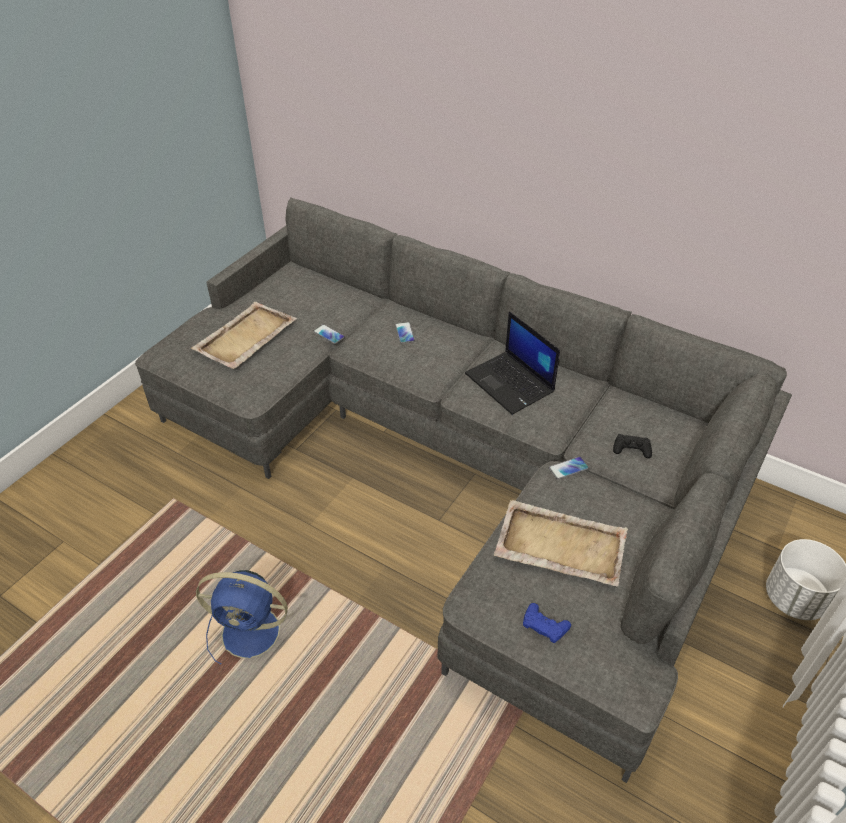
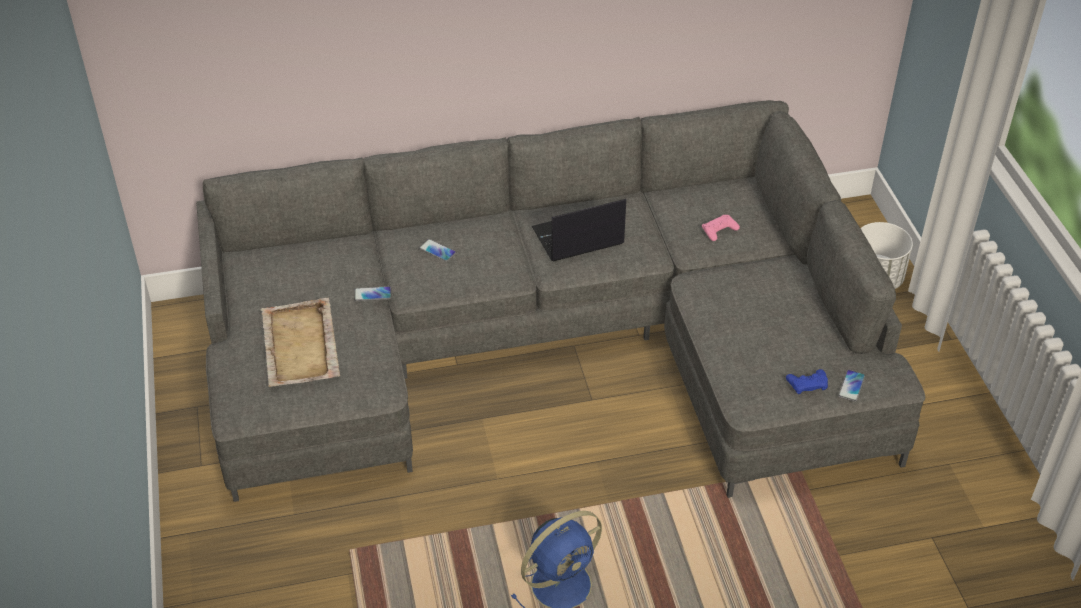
camera: 45 degrees left, 0 degrees up
laptop [465,311,560,415] -> laptop turned 150 degrees clockwise [532,199,626,261]
beige tray [494,500,628,586] -> none
phone [549,457,589,480] -> phone moved to [838,370,865,402]
black game controller [613,434,652,458] -> pink game controller [702,215,740,241]

